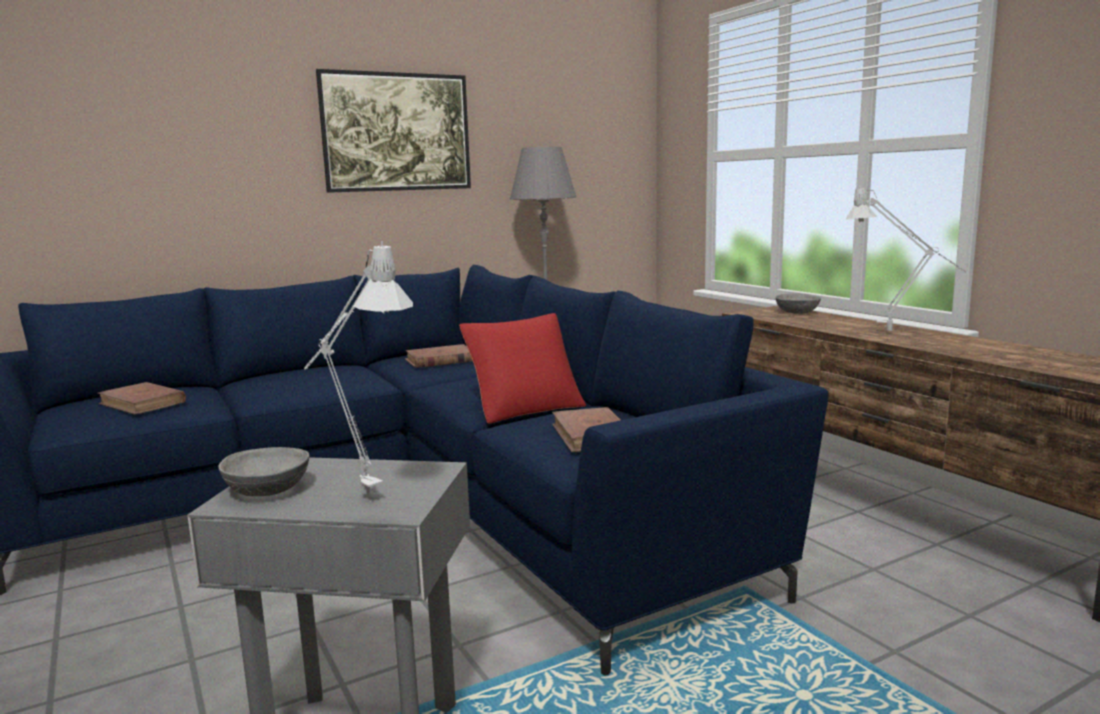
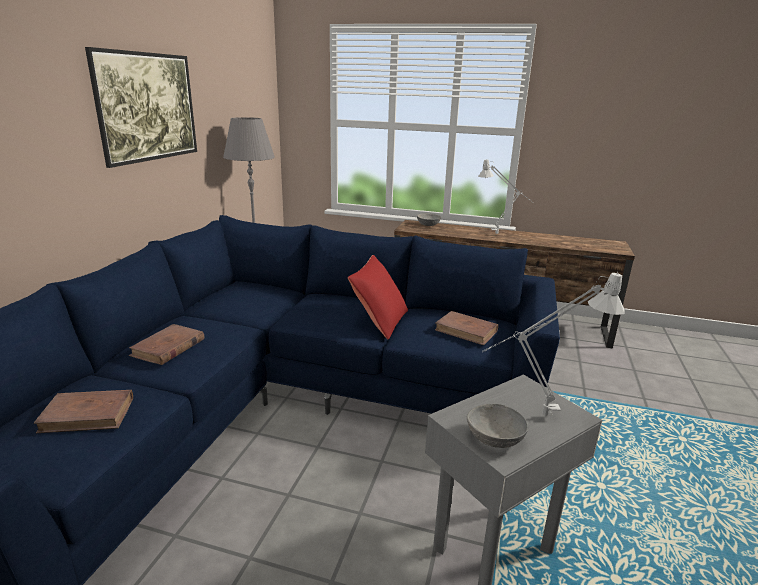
camera: 45 degrees left, 10 degrees up
brown book [405,344,472,368] -> brown book moved to [129,324,204,365]

